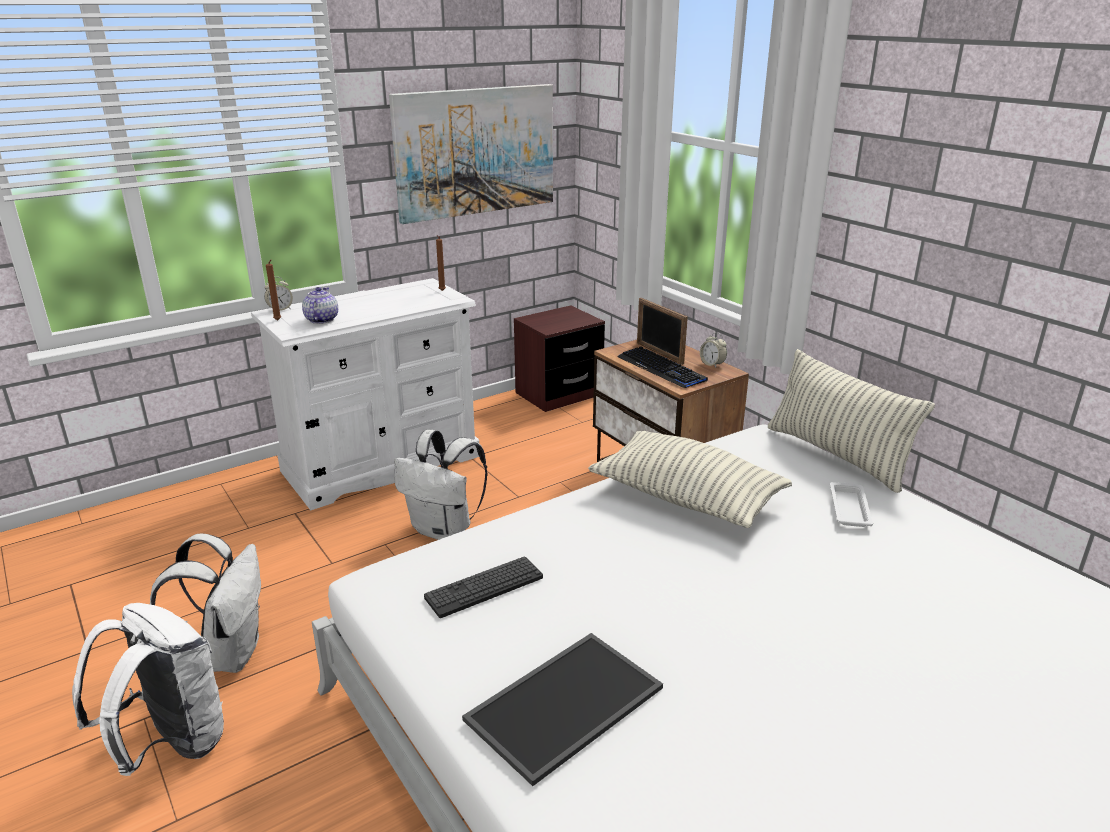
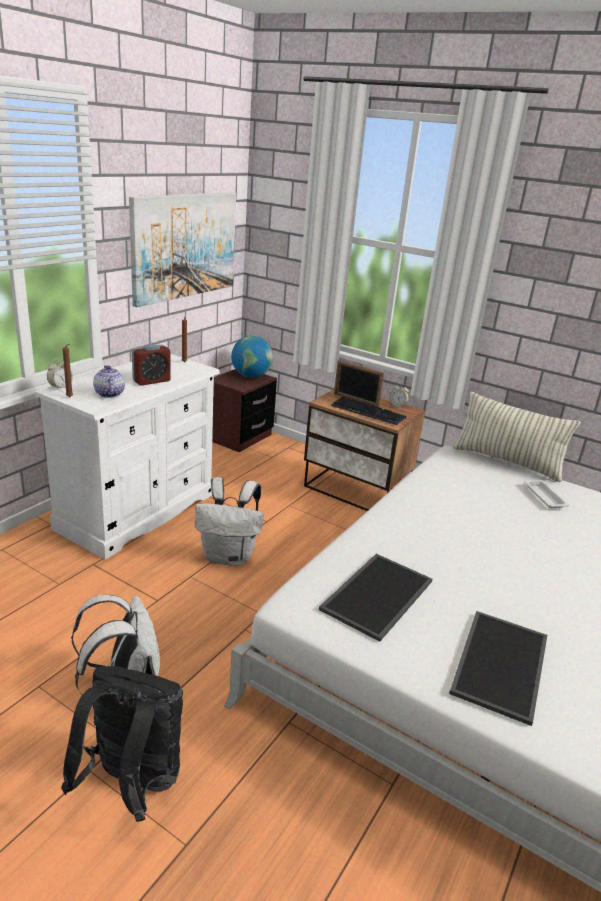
camera: 25 degrees left, 0 degrees up
white backpack [72,603,224,776] -> black backpack [61,666,183,822]
keyboard [424,556,543,618] -> tray [319,554,432,642]
pillow [588,431,792,528] -> none
none -> alarm clock [132,344,171,386]
none -> globe [231,336,273,378]

